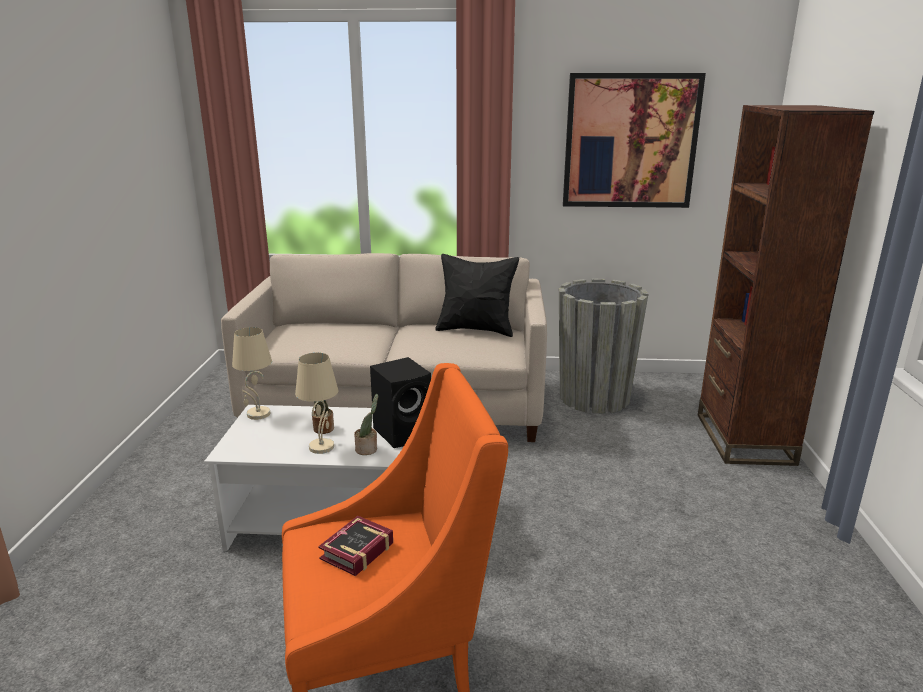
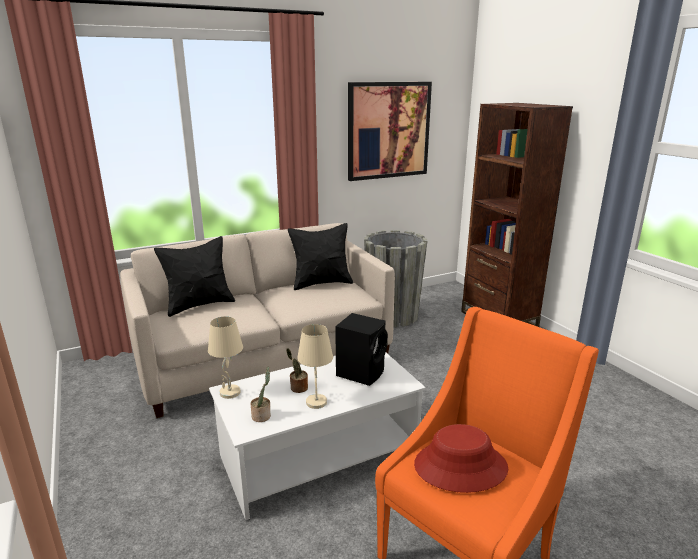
camera: 30 degrees left, 0 degrees up
book [318,516,393,576] -> red hat [414,424,508,493]
potted plant [354,394,378,455] -> potted plant moved to [250,367,271,422]
none -> black pillow [154,236,235,317]

